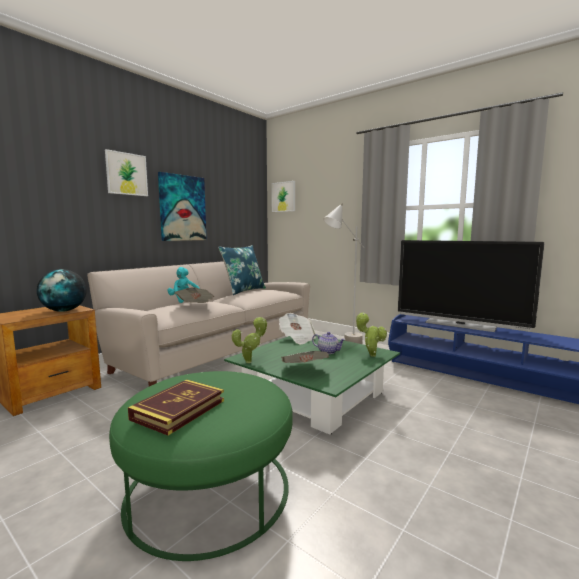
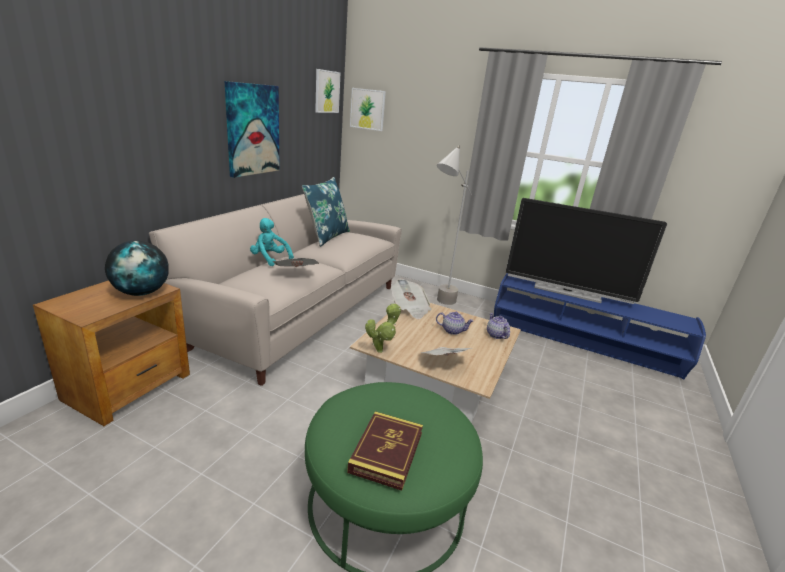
camera: 15 degrees left, 15 degrees up
picture [105,149,148,196] -> picture moved to [315,69,341,113]
green coffee table [224,335,400,435] -> beige coffee table [350,303,521,423]
potted plant [355,313,387,357] -> teapot [487,313,510,339]

